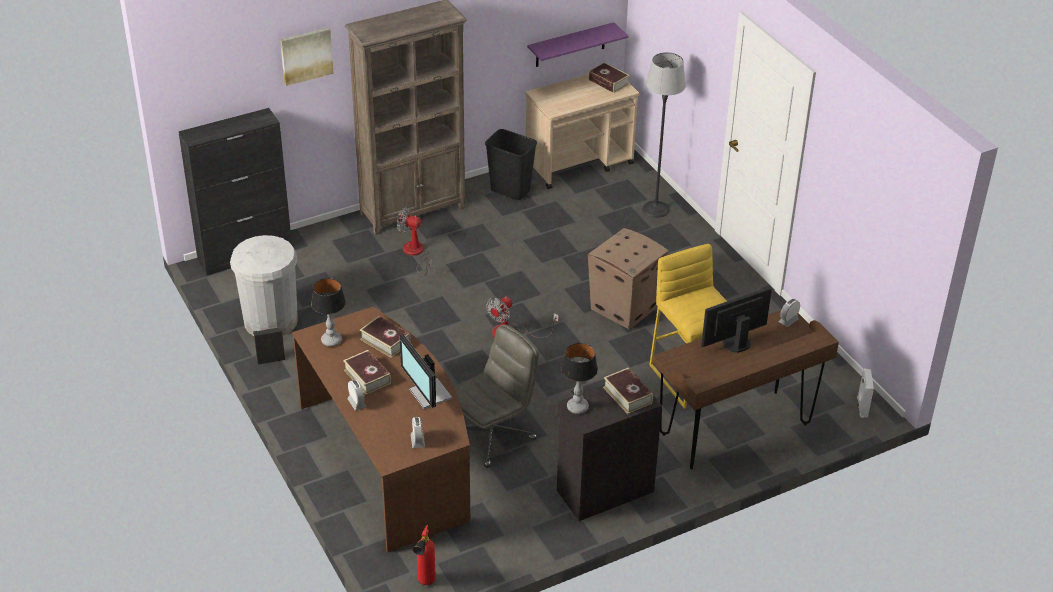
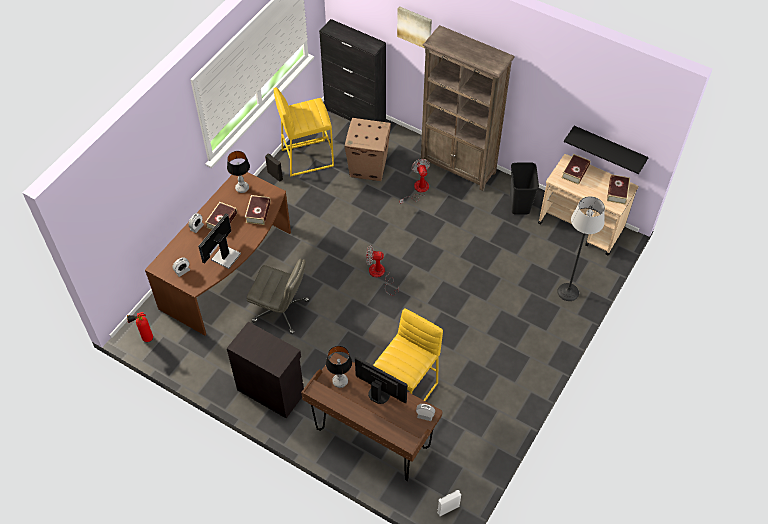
camera: 60 degrees right, 15 degrees up
white trash can [230,235,298,336] -> yellow stool [274,87,334,177]
purple shelf [527,22,629,67] -> black shelf [564,126,649,174]
table lamp [561,343,598,414] -> table lamp moved to [326,346,352,388]
cardboard box [588,228,669,330] -> cardboard box moved to [344,118,391,181]
book [603,368,653,414] -> book moved to [561,154,590,185]

